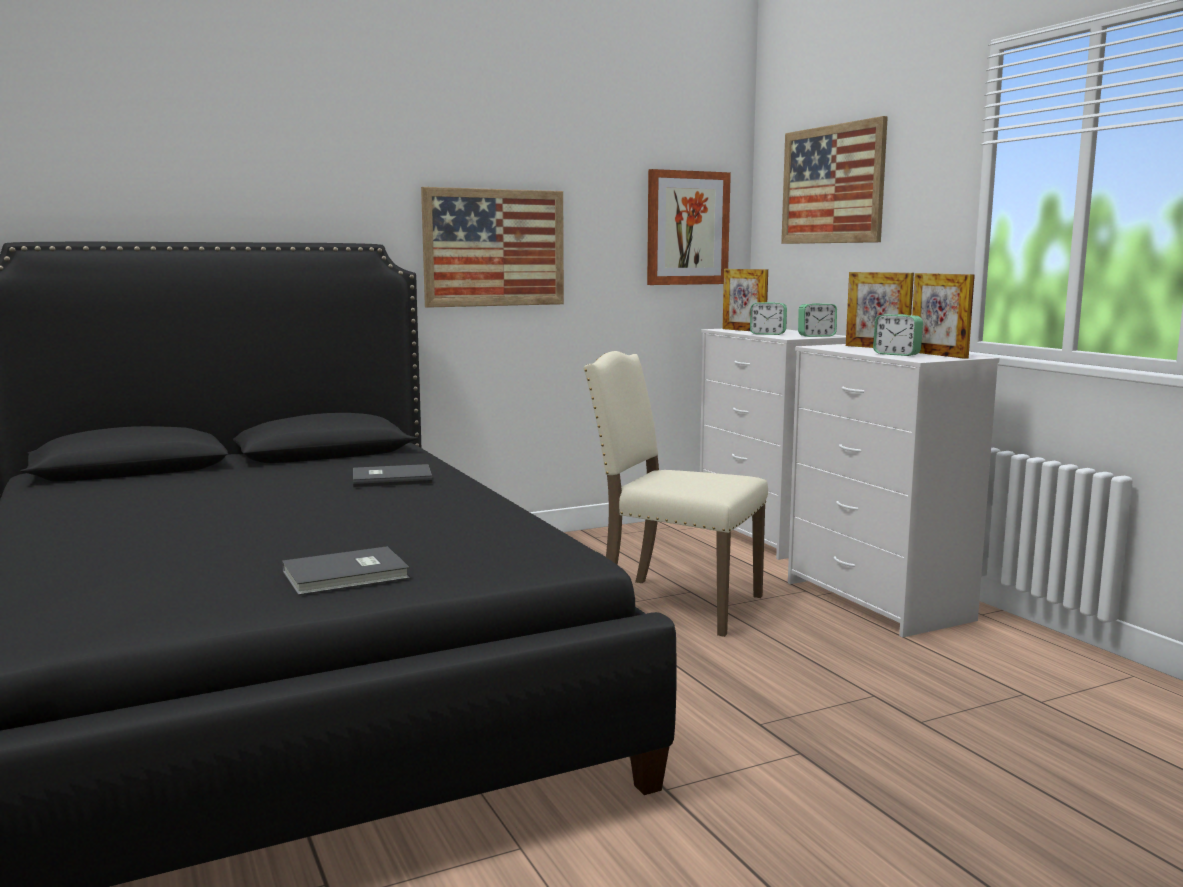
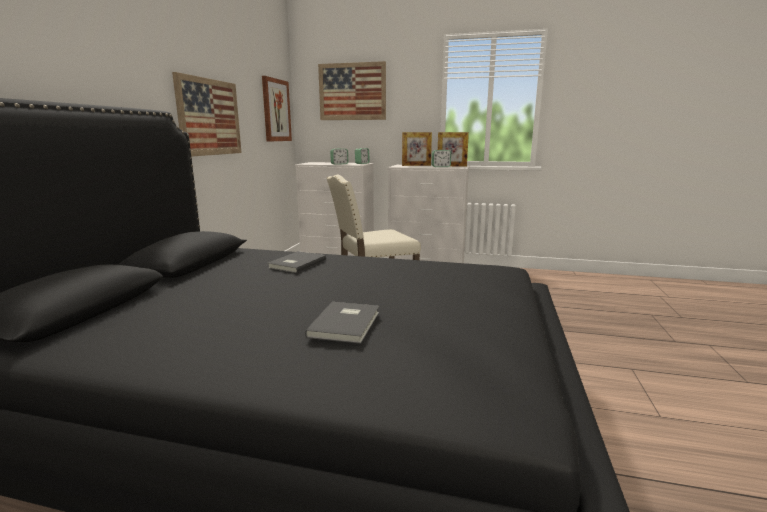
camera: 50 degrees left, 5 degrees up
grey book [282,546,410,595] -> grey book moved to [305,302,379,344]
picture frame [722,269,768,331] -> none

